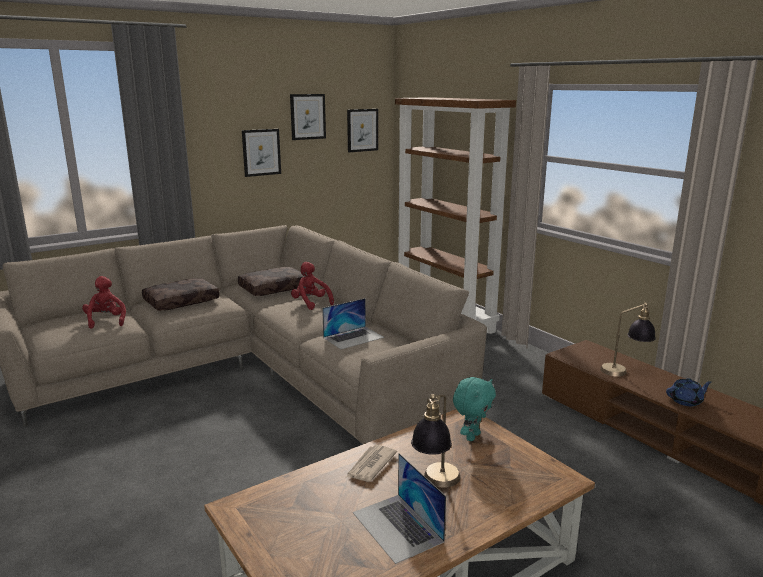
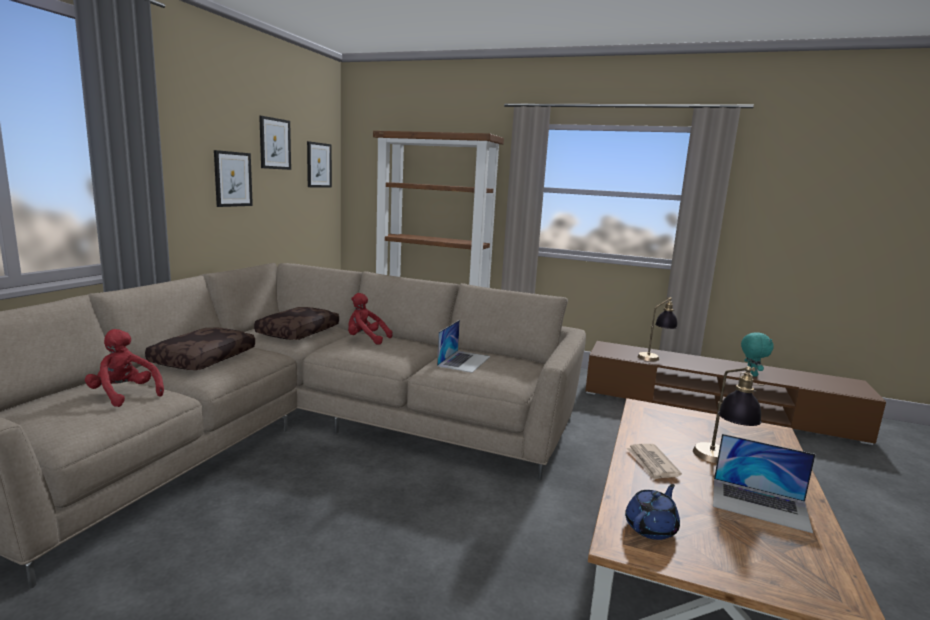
camera: 35 degrees left, 5 degrees down
turquoise plush toy [453,377,496,441] -> turquoise plush toy moved to [741,333,773,377]
blue teapot [666,378,712,406] -> blue teapot moved to [625,484,680,540]

